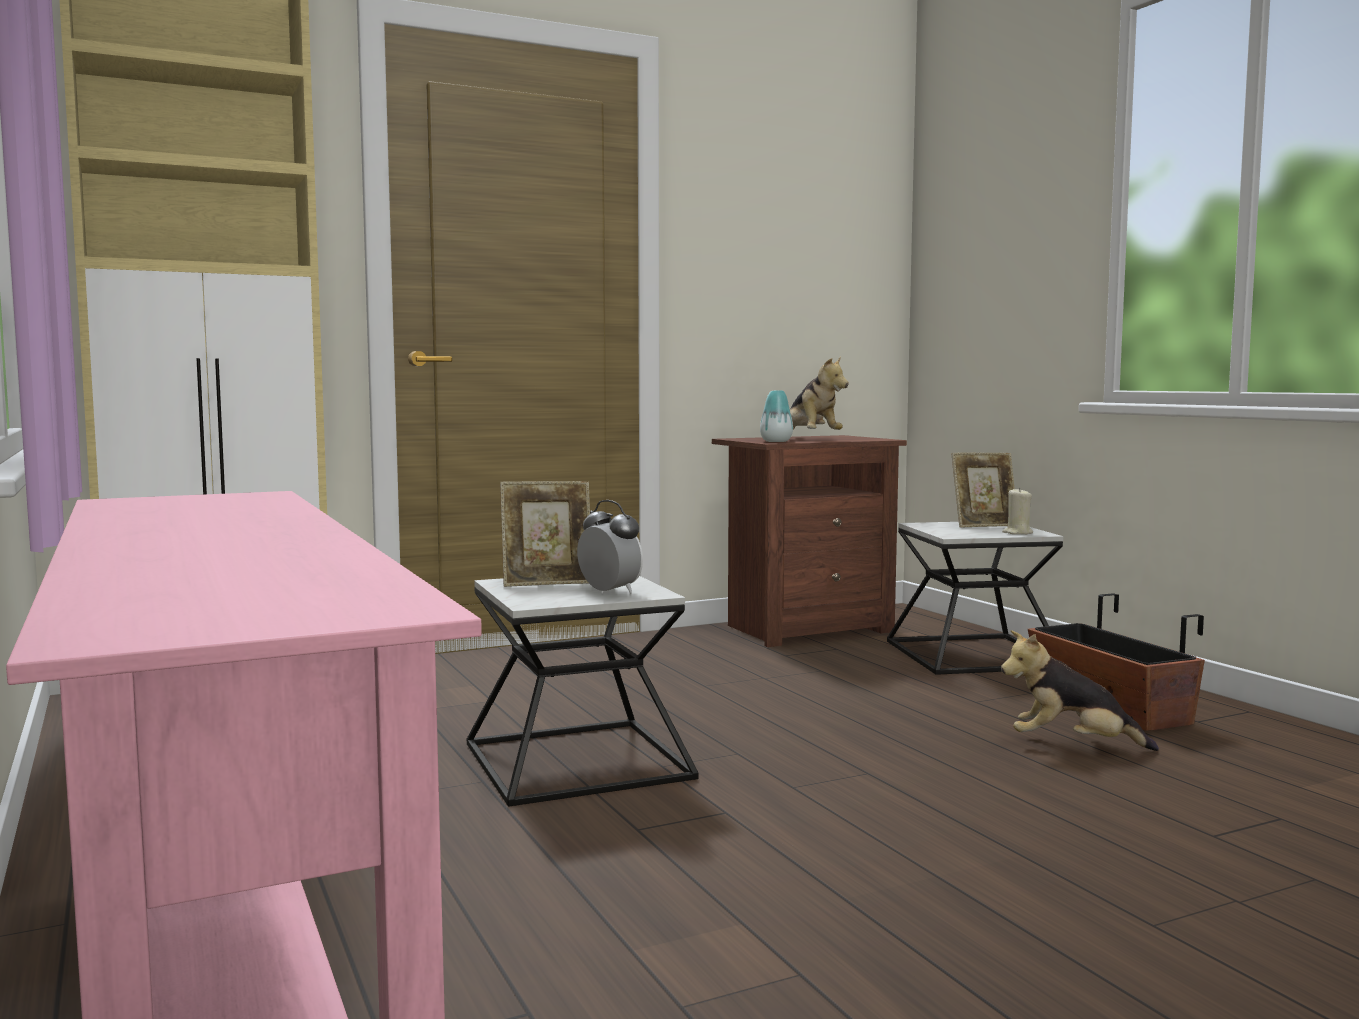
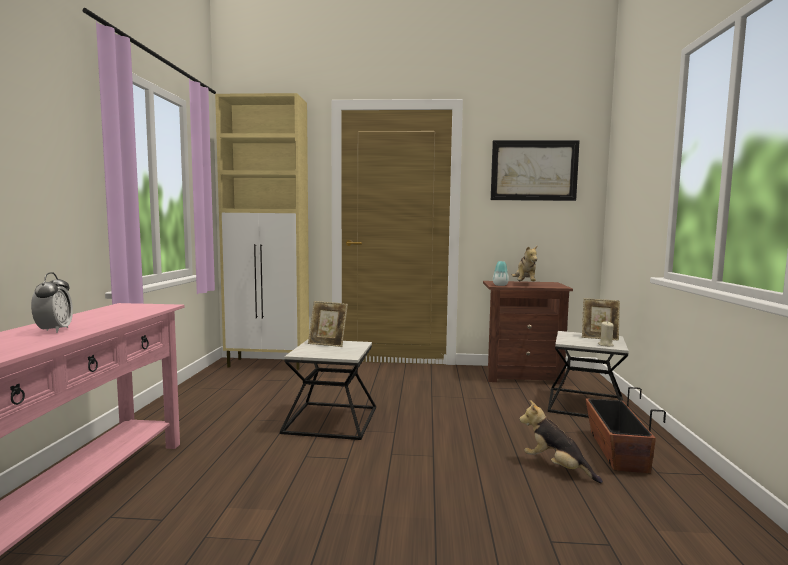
camera: 30 degrees right, 0 degrees up
alarm clock [577,500,643,593] -> alarm clock moved to [31,272,73,333]
none -> picture [491,140,580,201]

